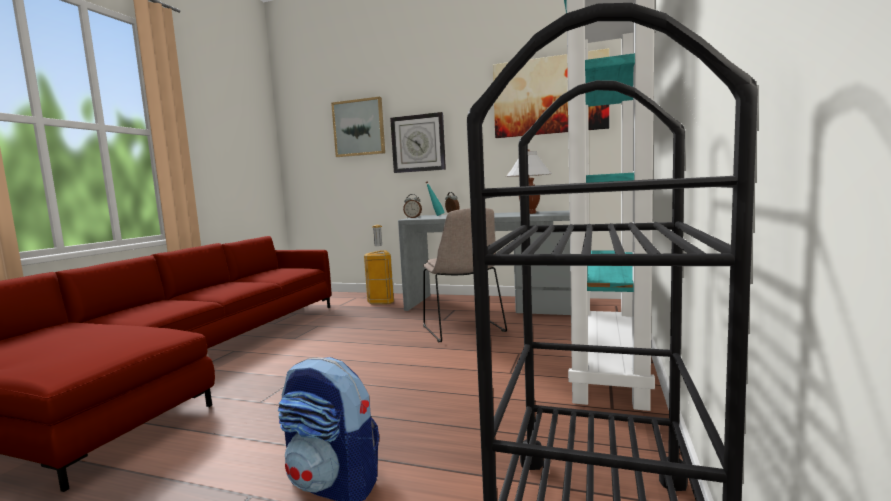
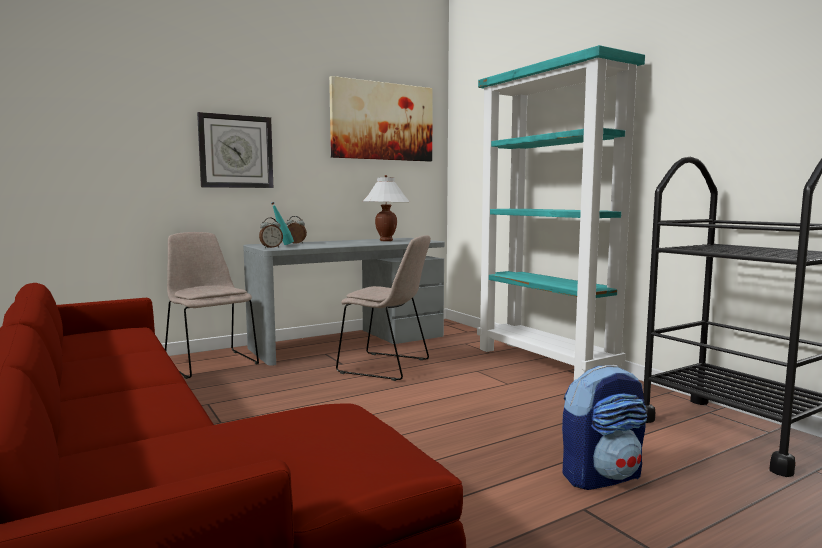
camera: 50 degrees left, 0 degrees up
picture [331,96,385,157] -> none
trash can [364,225,394,305] -> beige chair [165,232,259,379]

